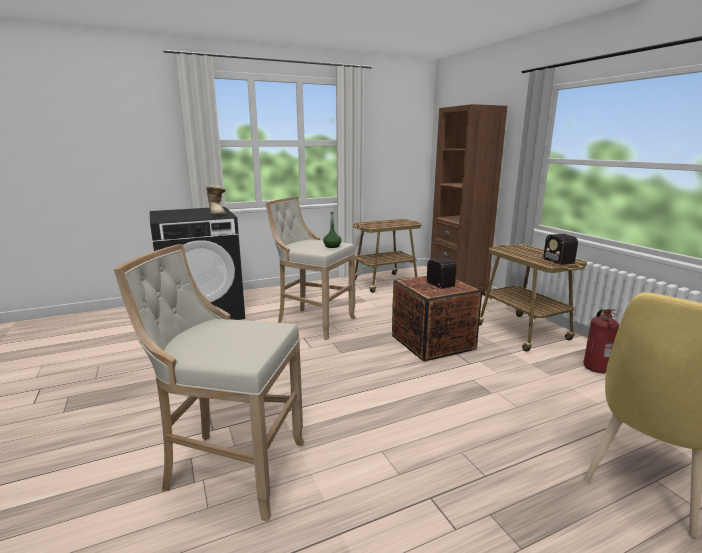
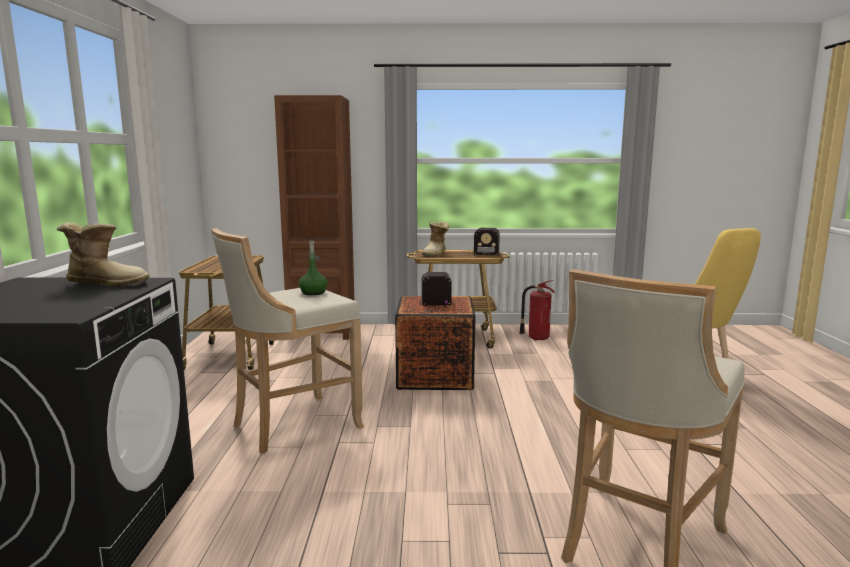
camera: 65 degrees left, 5 degrees down
none -> boot [422,222,450,257]

